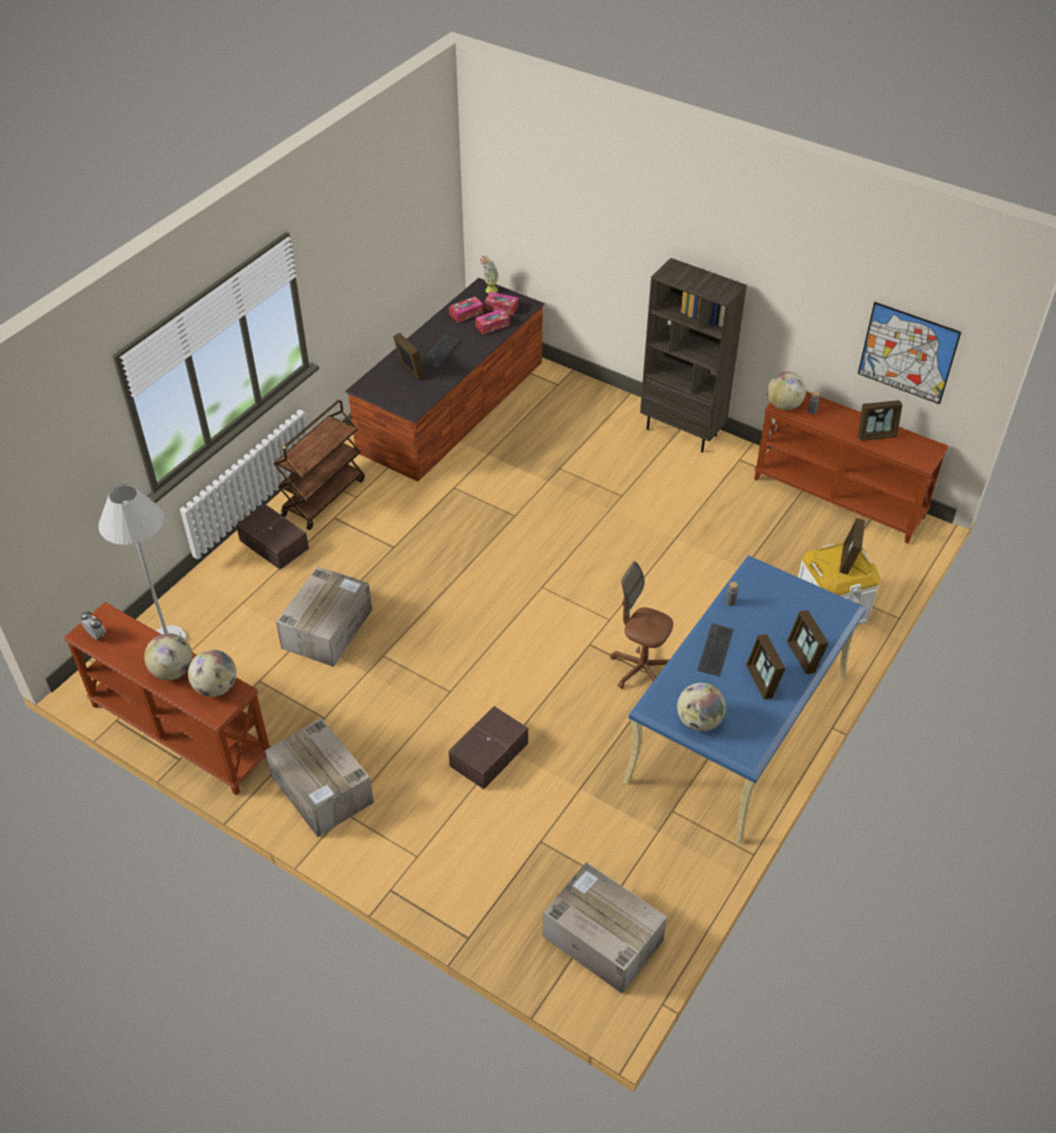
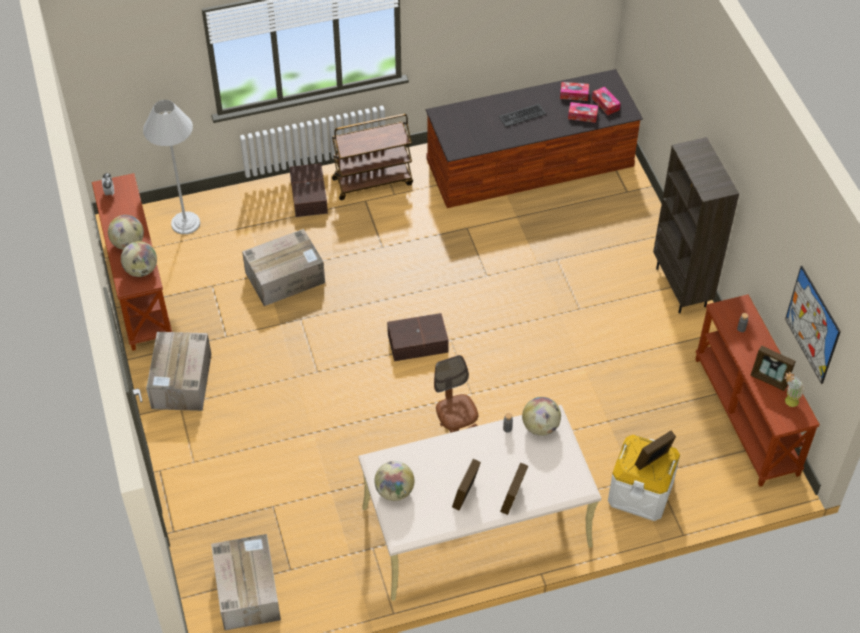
camera: 40 degrees right, 5 degrees up
picture frame [393,332,425,380] -> none
brown storage box [448,706,528,789] -> brown storage box moved to [387,313,449,361]
potted plant [480,256,499,294] -> potted plant moved to [784,372,805,407]
blue desk [624,555,866,845] -> beige desk [358,405,601,601]
keyboard [697,623,734,677] -> none
globe [767,372,806,410] -> globe moved to [522,397,561,436]

